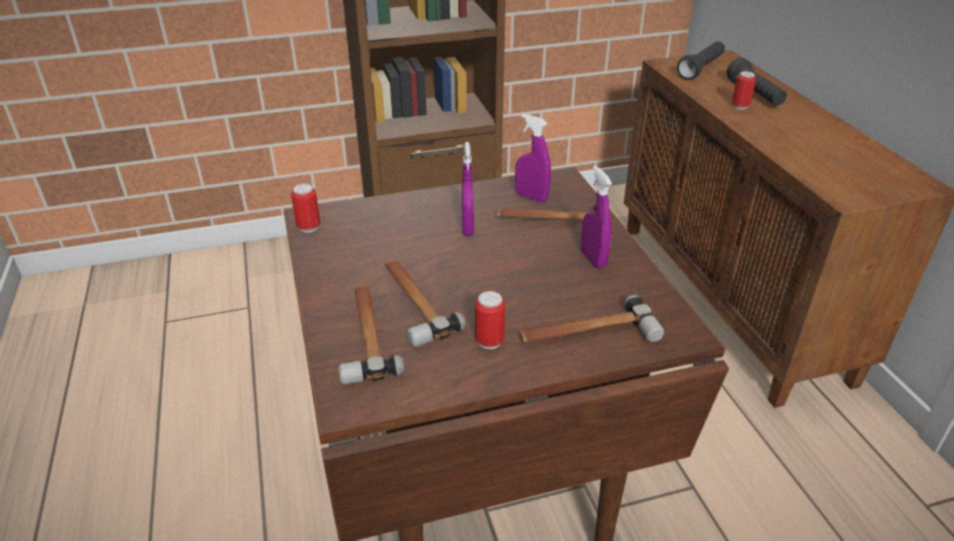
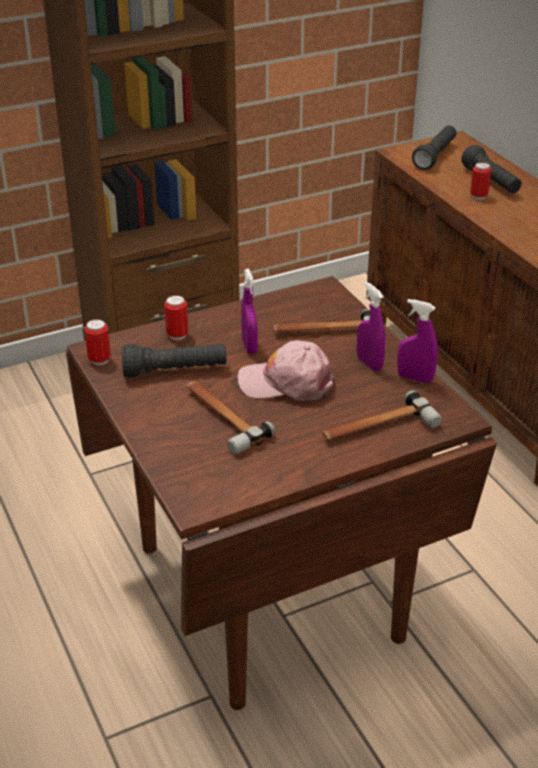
camera: 10 degrees left, 0 degrees up
hammer [339,285,405,385] -> none
can [475,291,505,349] -> can moved to [164,295,188,340]
purple spray bottle [515,114,551,202] -> purple spray bottle moved to [397,299,438,383]
none -> black flashlight [121,344,226,378]
none -> pink cap [237,340,335,401]

